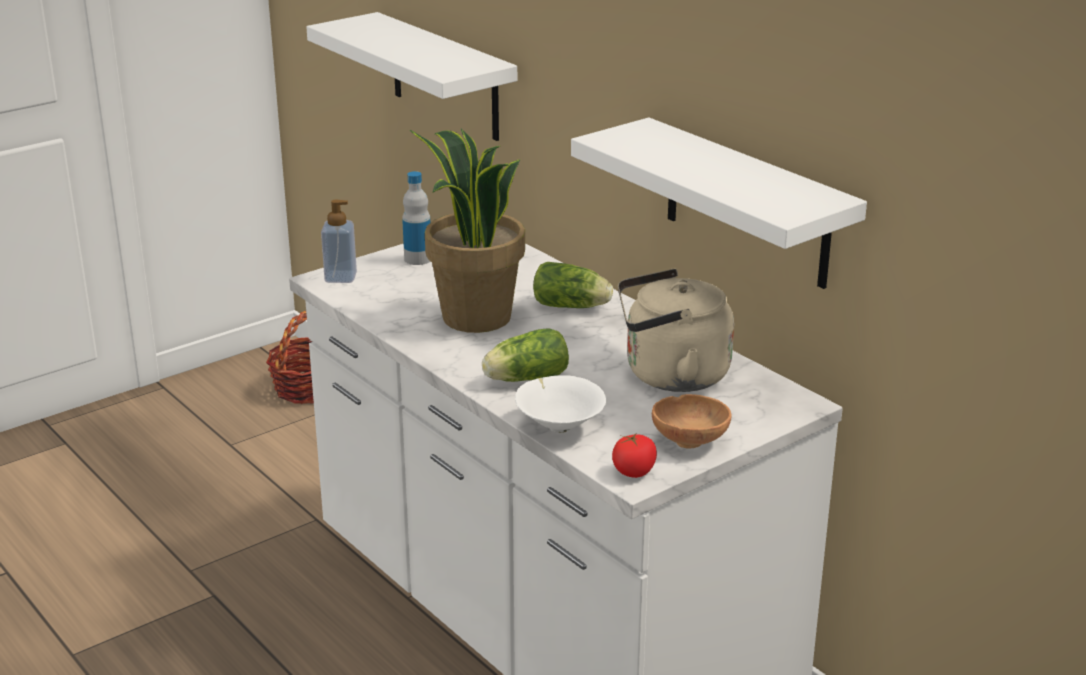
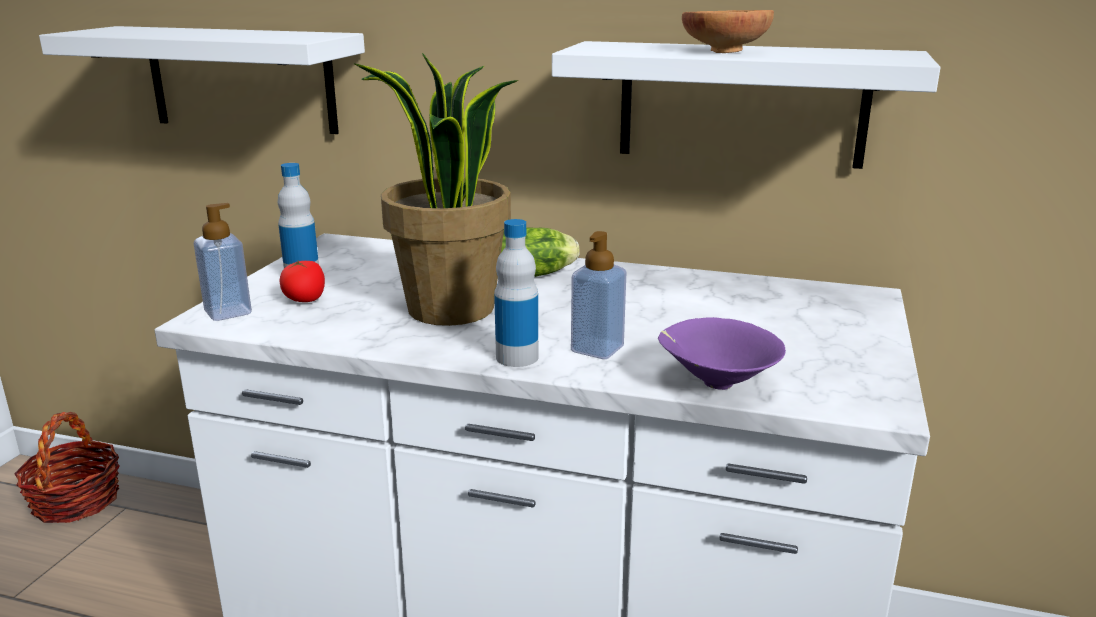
camera: 35 degrees left, 5 degrees down
lettuce [482,328,569,382] -> soap dispenser [571,231,626,359]
white bowl [515,375,606,433] -> purple bowl [658,317,786,390]
tomato [612,434,657,478] -> tomato moved to [279,260,325,302]
beige kettle [618,269,734,392] -> none
brown bowl [652,394,732,449] -> brown bowl moved to [682,10,774,53]
none -> bottle [494,219,538,367]

